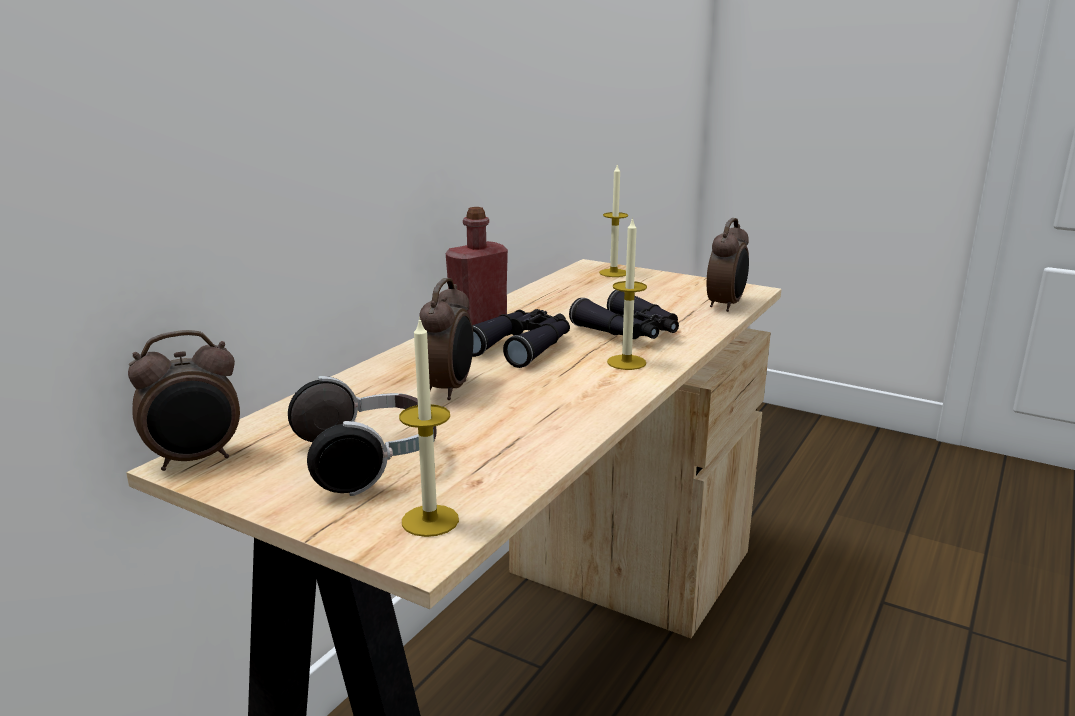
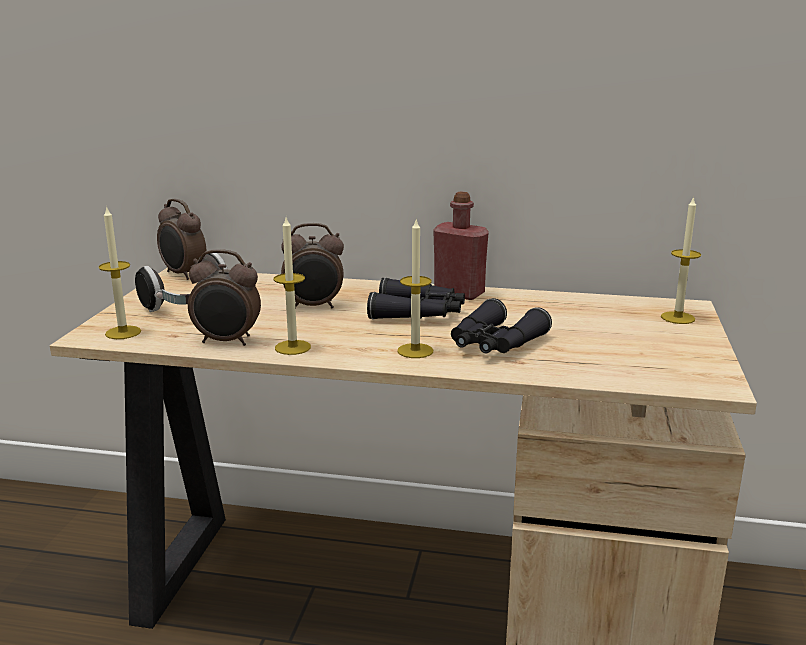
camera: 70 degrees right, 0 degrees up
alarm clock [707,218,749,312] -> alarm clock moved to [188,249,261,346]
none -> candle [273,218,311,355]

